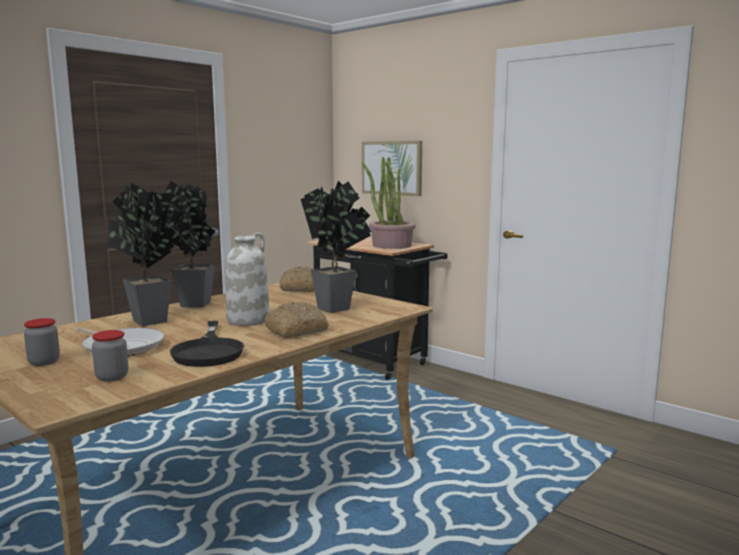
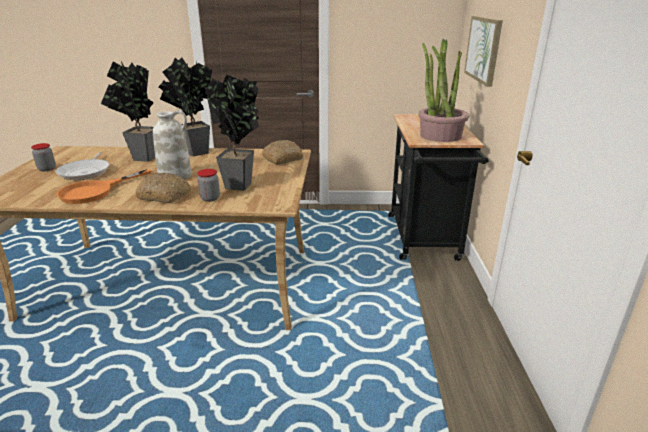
camera: 50 degrees right, 15 degrees up
jar [92,330,128,382] -> jar moved to [197,169,220,202]
black frying pan [170,321,244,367] -> orange frying pan [56,169,151,204]

